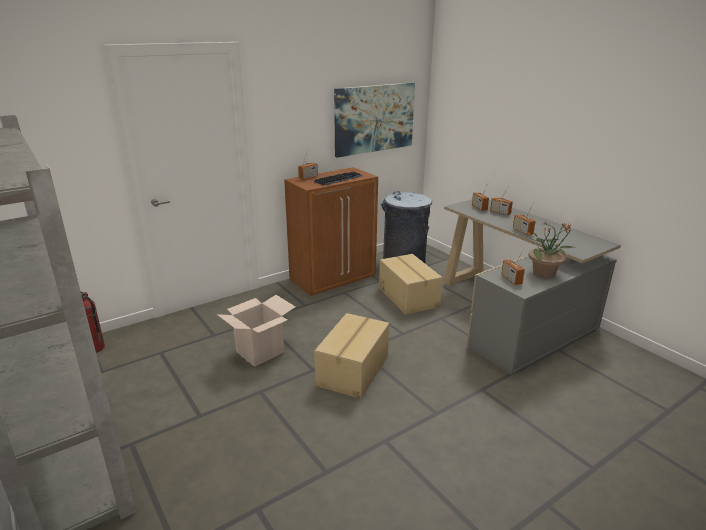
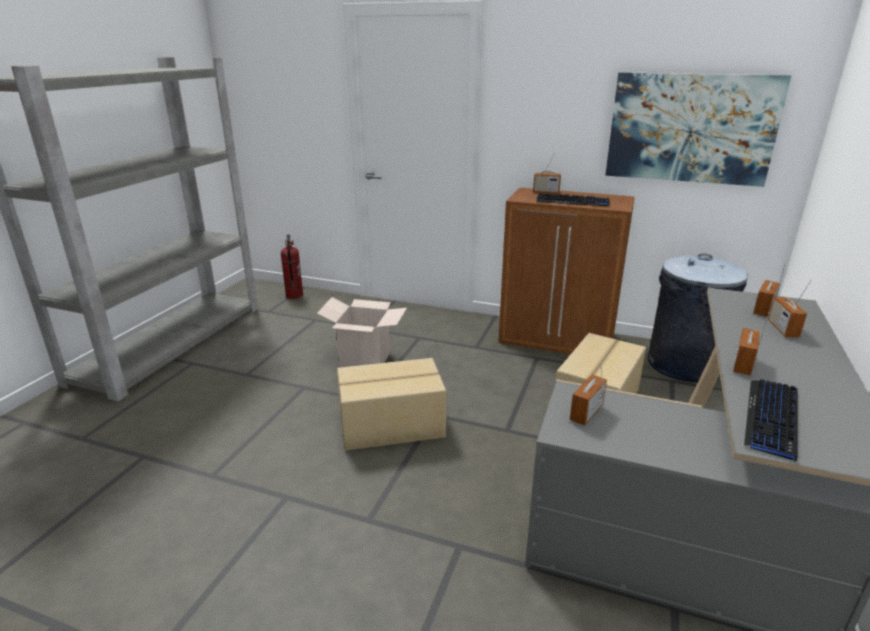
camera: 55 degrees right, 0 degrees up
potted plant [527,223,575,278] -> none
none -> keyboard [744,379,797,462]

